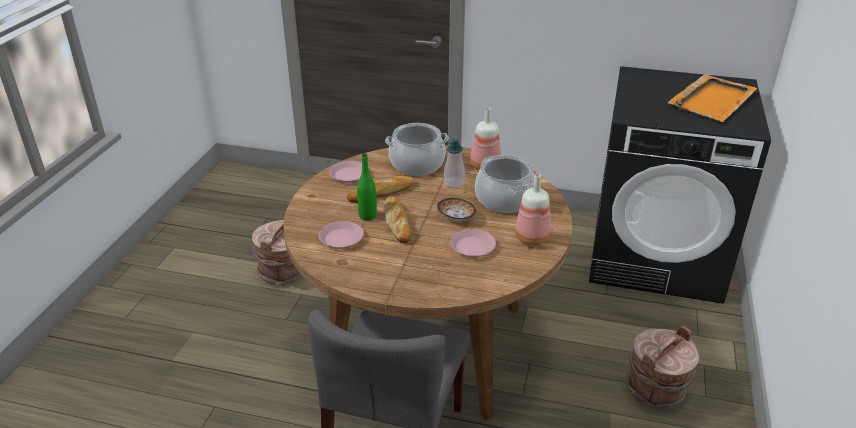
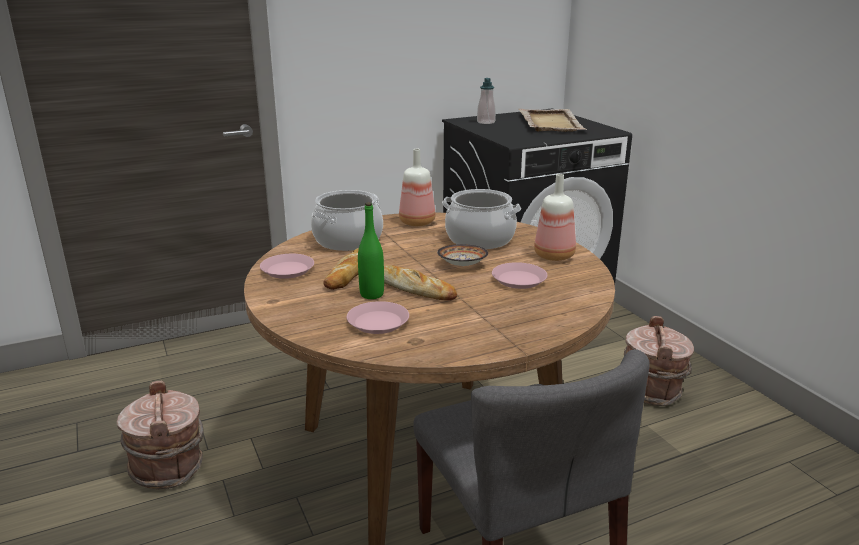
camera: 40 degrees left, 10 degrees down
soap dispenser [444,139,465,188] -> soap dispenser moved to [477,78,496,124]
orange tray [668,74,757,122] -> beige tray [519,109,587,132]

